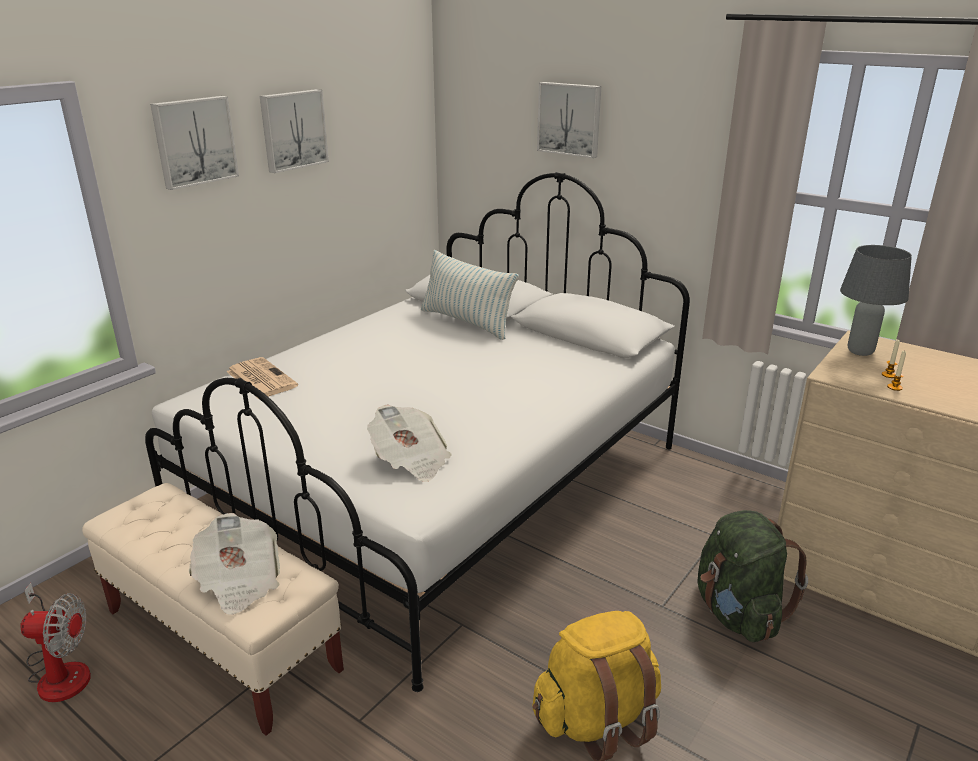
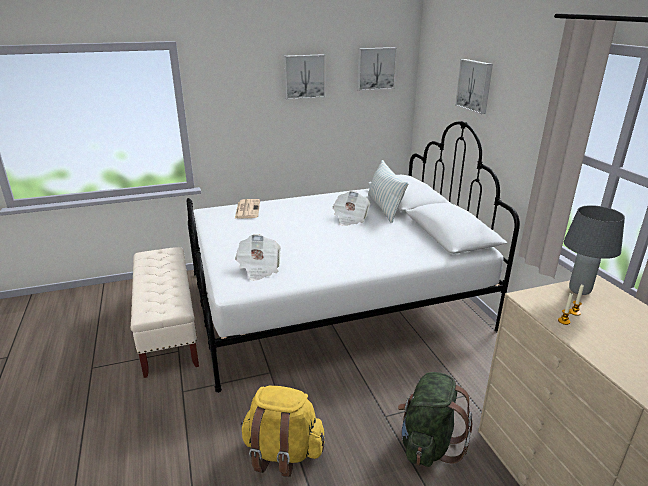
camera: 35 degrees right, 0 degrees up
fan [20,583,91,702] -> none
picture [150,96,239,190] -> picture moved to [357,47,397,91]
newspaper [188,513,280,615] -> newspaper moved to [333,191,370,226]

